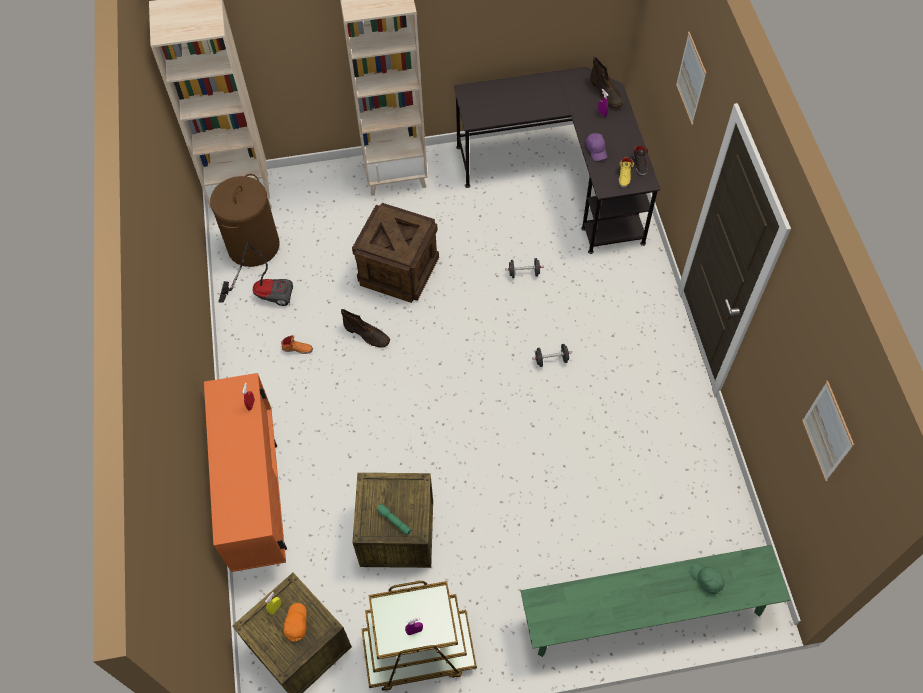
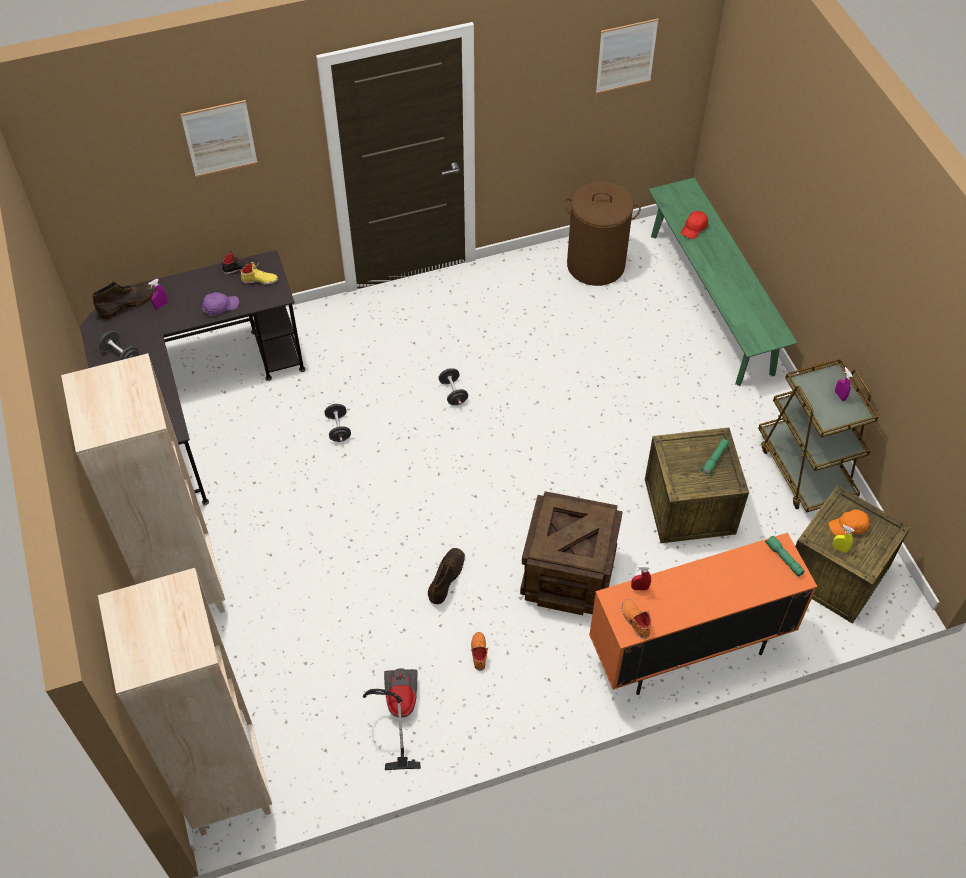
camera: 100 degrees left, 5 degrees down
brown laundry basket [210,174,280,267] -> brown laundry basket moved to [564,182,641,286]
crate [352,203,439,303] -> crate moved to [520,491,623,615]
green cap [690,562,725,594] -> red cap [680,211,708,239]
none -> black dumbbell [99,331,139,360]
none -> orange shoe [622,599,651,639]
none -> green flashlight [765,536,804,577]

